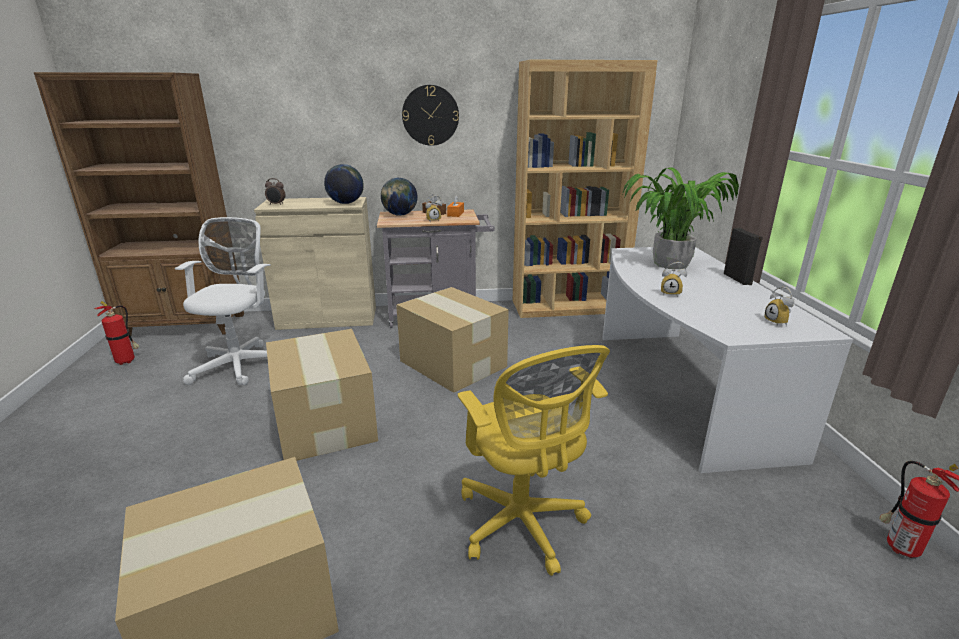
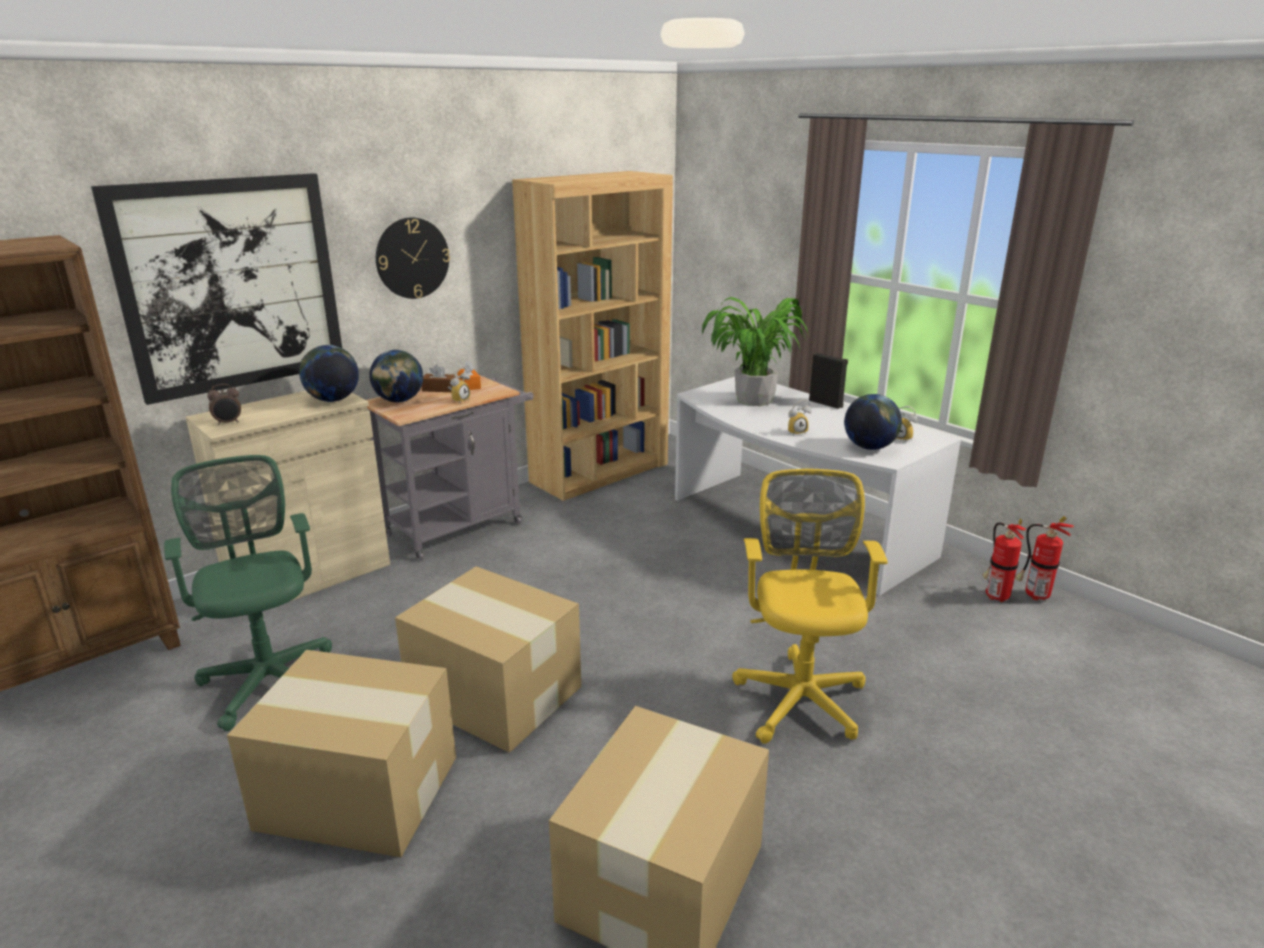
camera: 35 degrees left, 0 degrees up
fire extinguisher [94,301,139,365] -> fire extinguisher moved to [982,518,1027,602]
white office chair [175,217,271,385] -> green office chair [164,455,332,731]
cardboard box [396,287,509,393] -> cardboard box moved to [227,650,456,857]
yellow office chair [458,345,610,576] -> yellow office chair turned 120 degrees counterclockwise [732,469,888,744]
none -> picture [91,173,342,405]
none -> globe [844,394,902,450]

